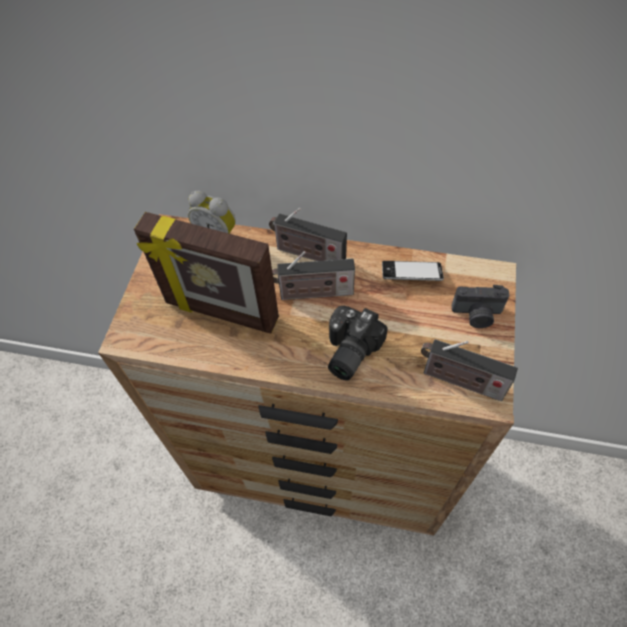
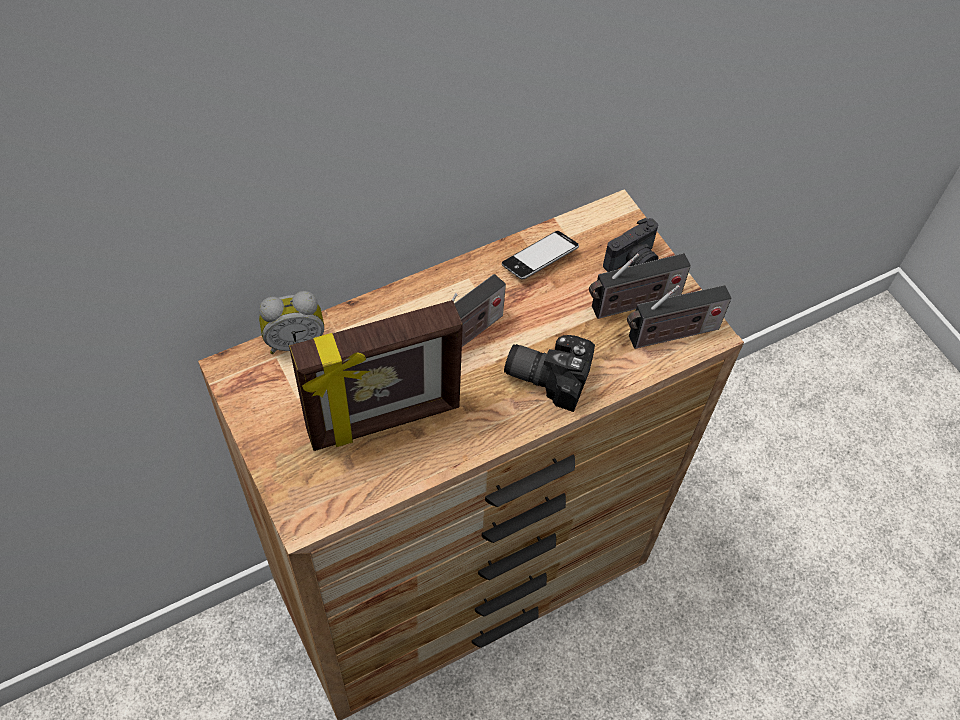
camera: 45 degrees left, 0 degrees up
radio [269,208,347,261] -> radio moved to [589,253,691,319]
camera [328,306,388,380] -> camera turned 120 degrees clockwise [504,335,595,412]

